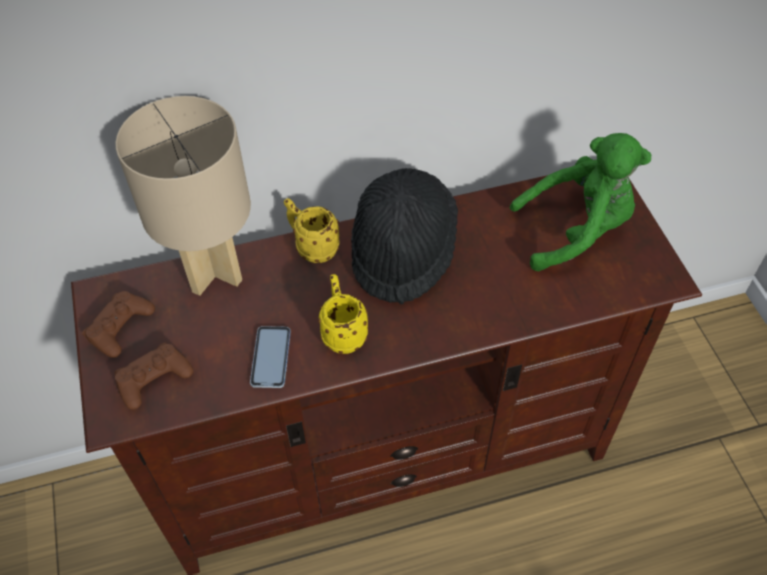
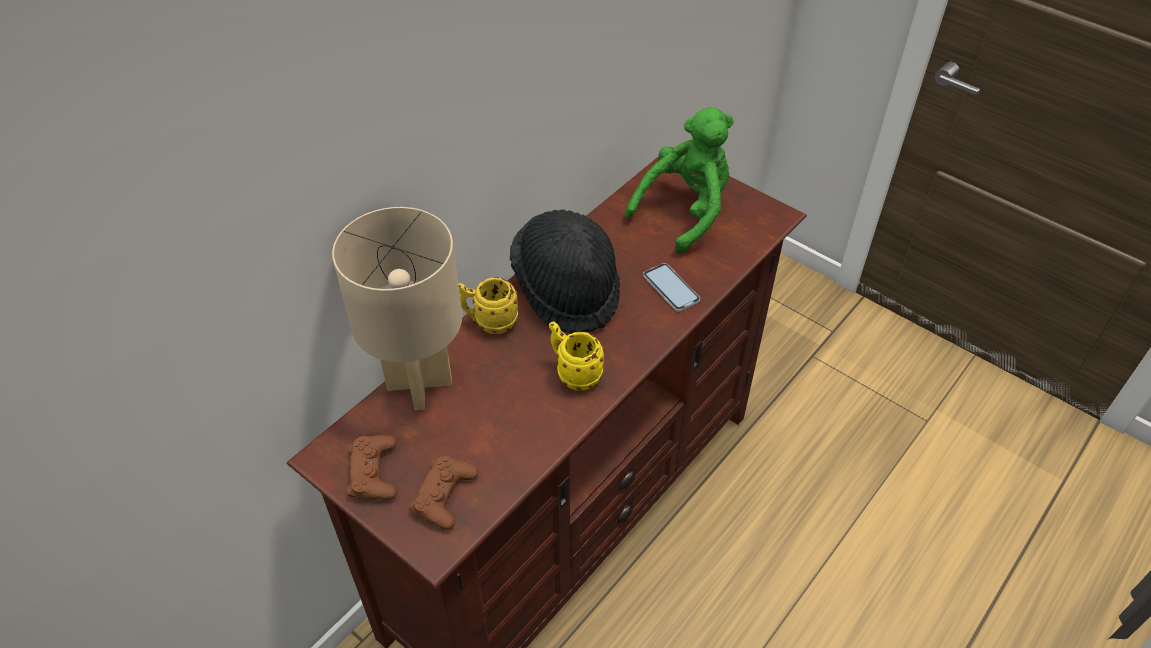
camera: 35 degrees left, 5 degrees down
phone [250,326,291,388] -> phone moved to [643,263,700,312]

